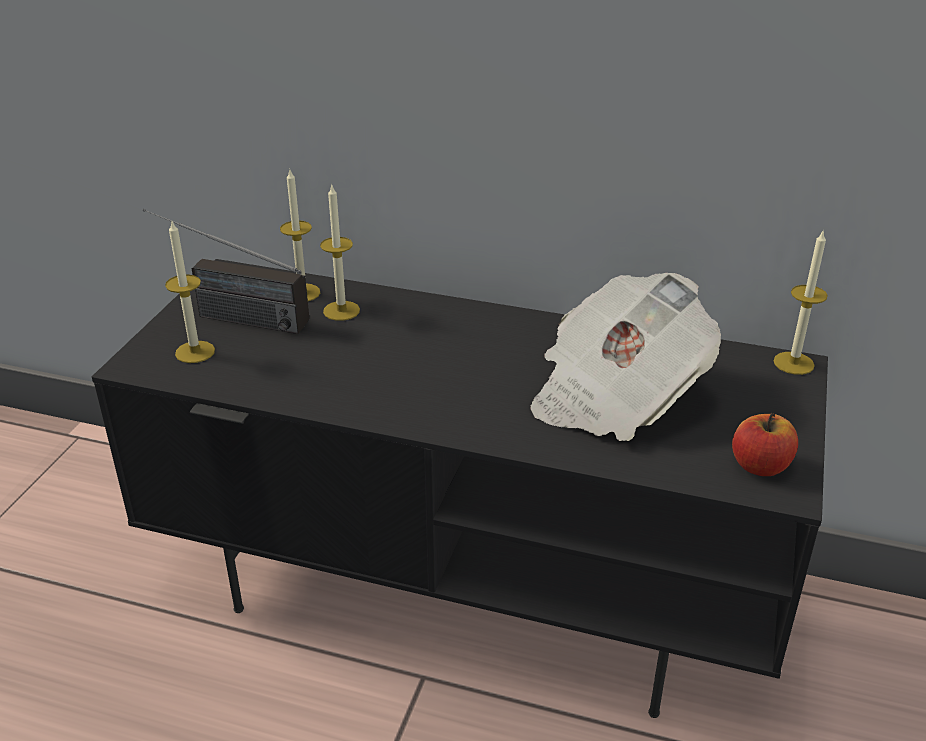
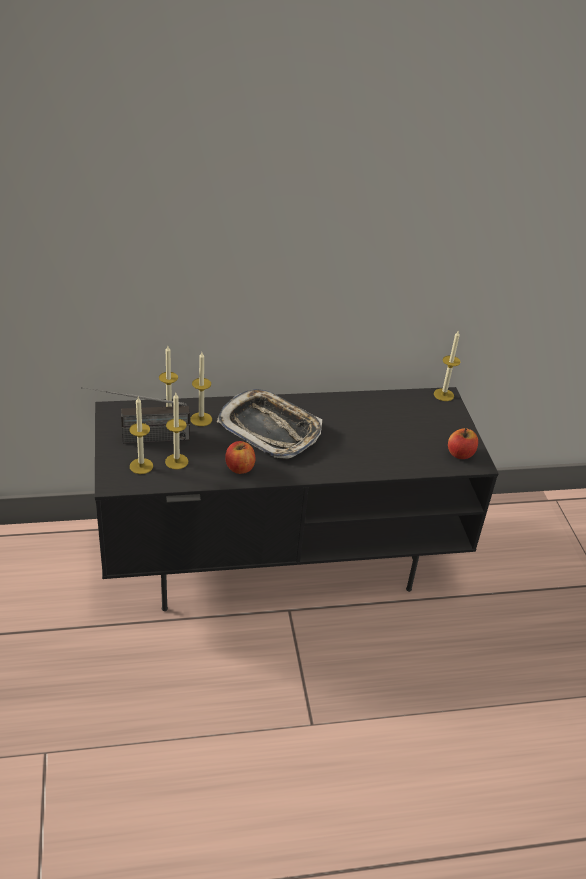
camera: 30 degrees left, 5 degrees up
newspaper [530,273,721,441] -> none
none -> candle [165,393,188,469]
none -> tray [217,389,322,459]
none -> apple [225,441,255,474]

